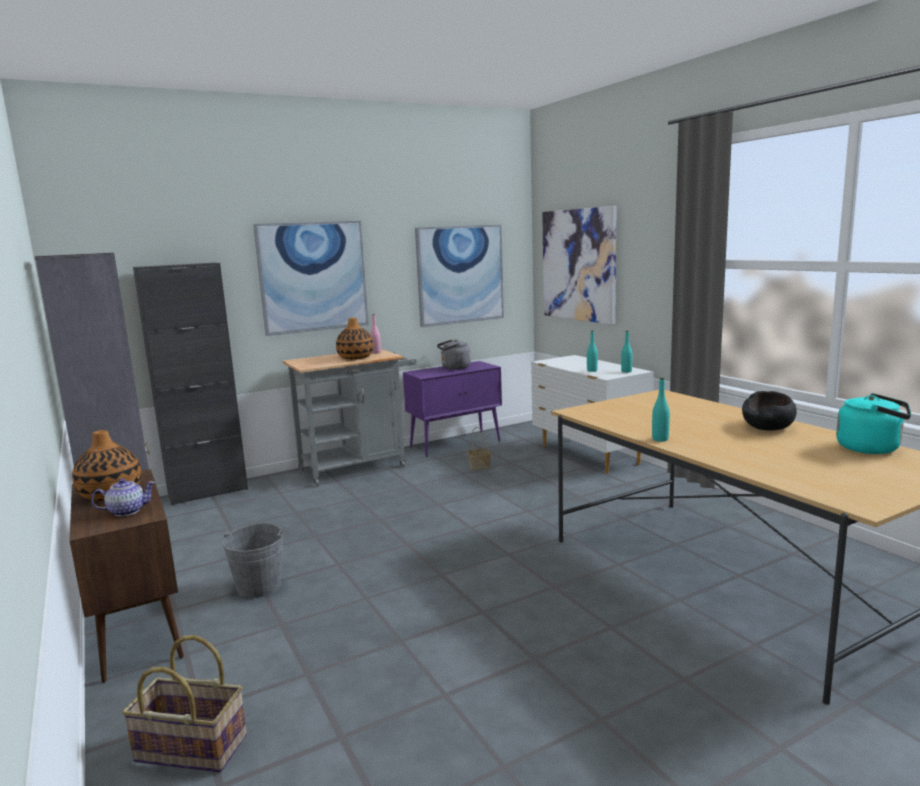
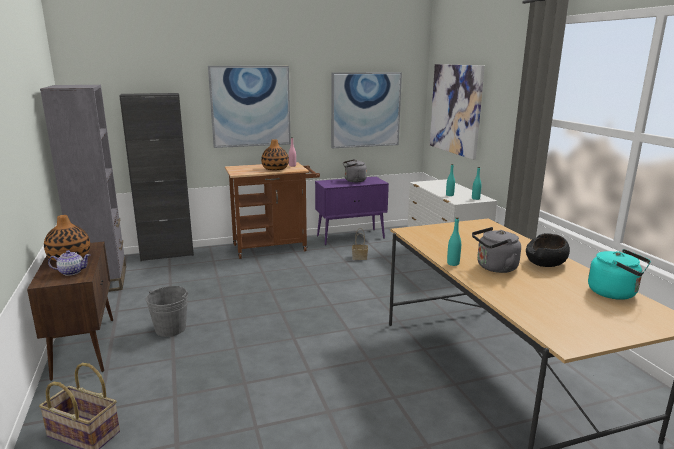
camera: 10 degrees right, 5 degrees up
grey cart [282,349,416,486] -> brown cart [225,162,320,259]
none -> grey kettle [472,227,521,273]

